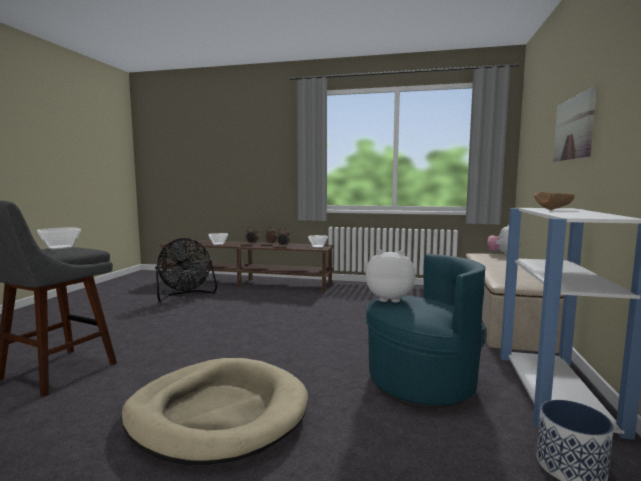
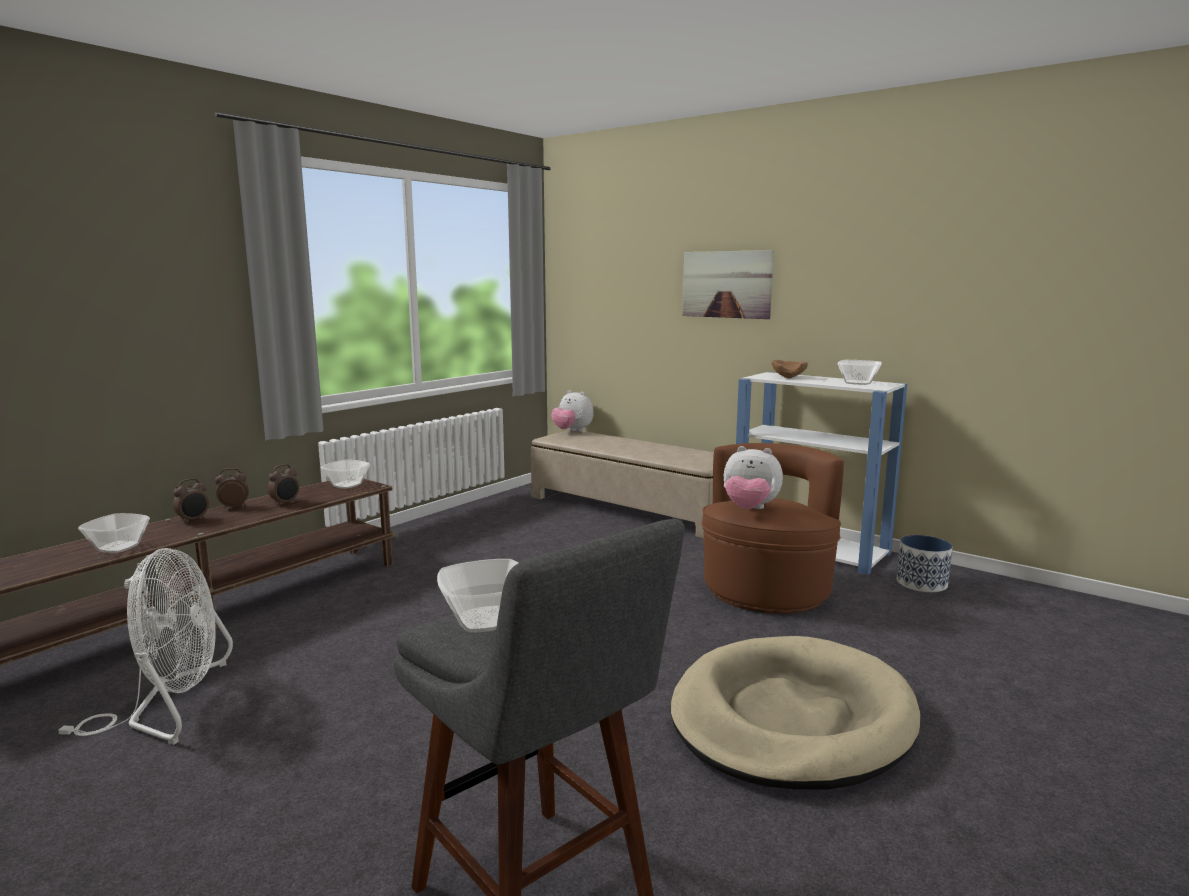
camera: 65 degrees left, 5 degrees up
black fan [155,238,217,303] -> white fan [57,548,233,745]
plush toy [365,250,416,303] -> plush toy turned 105 degrees counterclockwise [724,446,783,509]
turquoise armchair [366,254,486,408] -> brown armchair [701,443,844,614]
none -> bowl [838,360,882,385]

